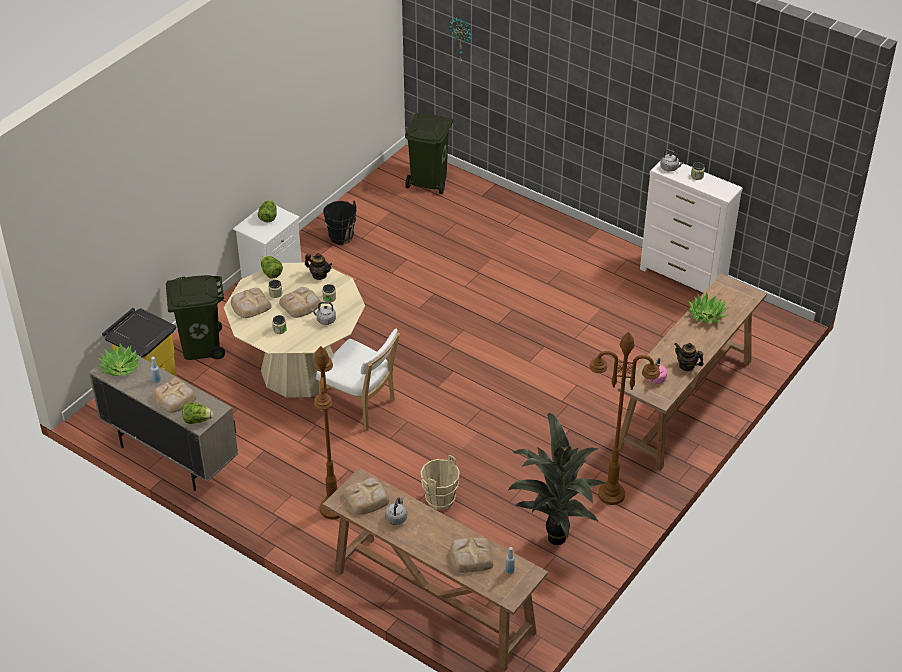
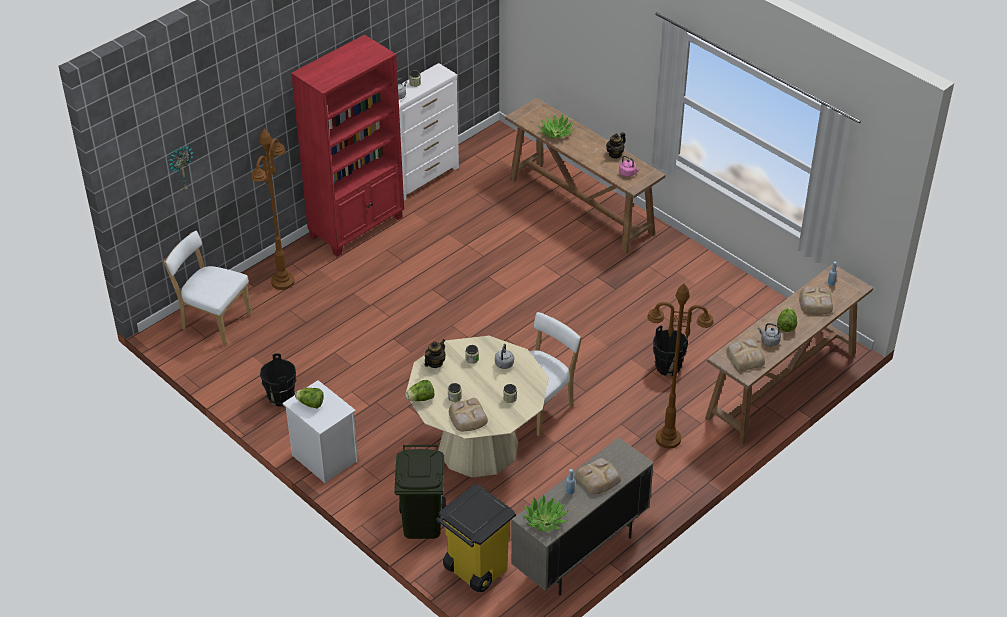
camera: 80 degrees left, 0 degrees up
lettuce [183,402,213,424] -> lettuce moved to [777,307,797,332]
bread [279,287,321,318] -> none
green trash can [405,113,453,194] -> white chair [164,231,252,345]
beige bucket [421,455,460,510] -> black bucket [653,325,688,376]
potted plant [508,413,605,545] -> none
brown floor lamp [589,332,660,505] -> brown floor lamp moved to [251,129,294,290]
none -> red bookcase [291,34,404,257]

